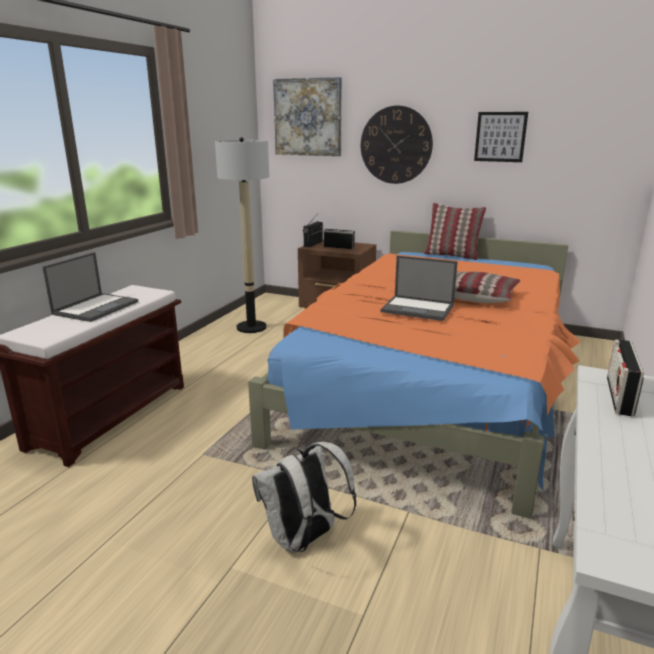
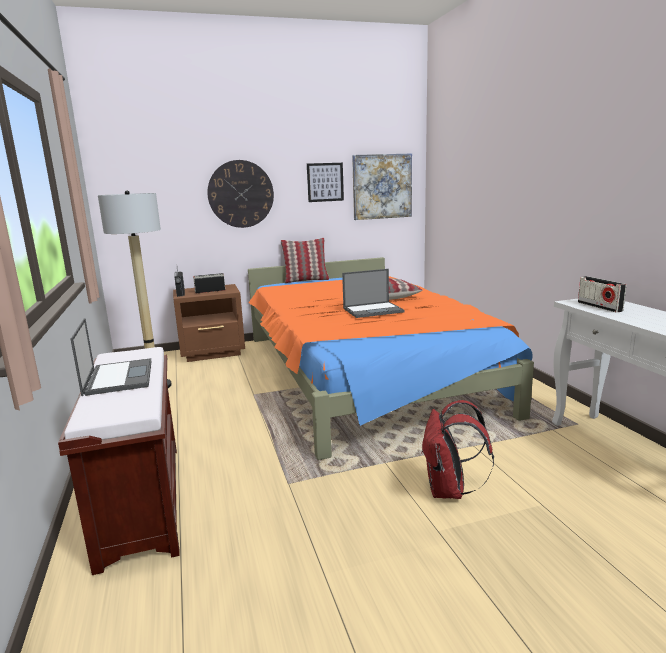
camera: 40 degrees left, 5 degrees down
white backpack [252,442,356,553] -> red backpack [421,400,494,499]
picture [273,77,342,156] -> picture moved to [352,153,412,220]

